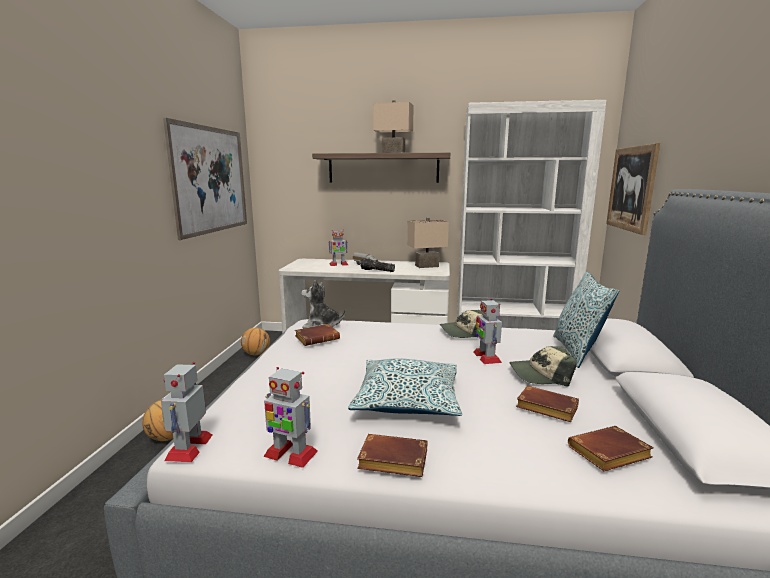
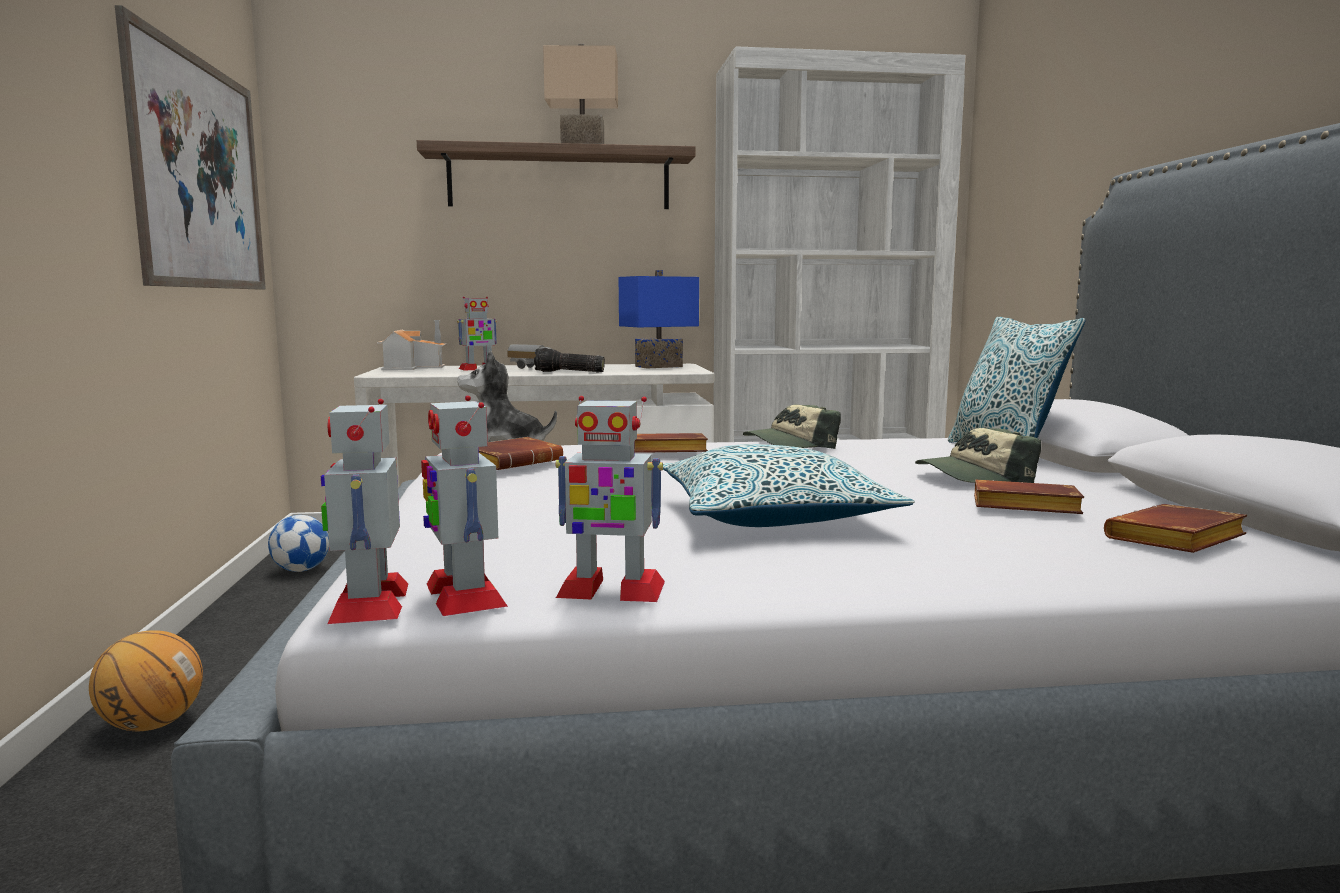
camera: 15 degrees left, 5 degrees down
basketball [241,328,270,355] -> football [268,515,329,572]
brown book [357,434,427,477] -> brown book moved to [634,433,708,453]
beige table lamp [408,218,449,268] -> blue table lamp [619,270,699,369]
toy robot [473,298,502,364] -> toy robot moved to [421,396,508,616]
picture [606,143,660,235] -> none
none -> toy house [377,320,447,370]

